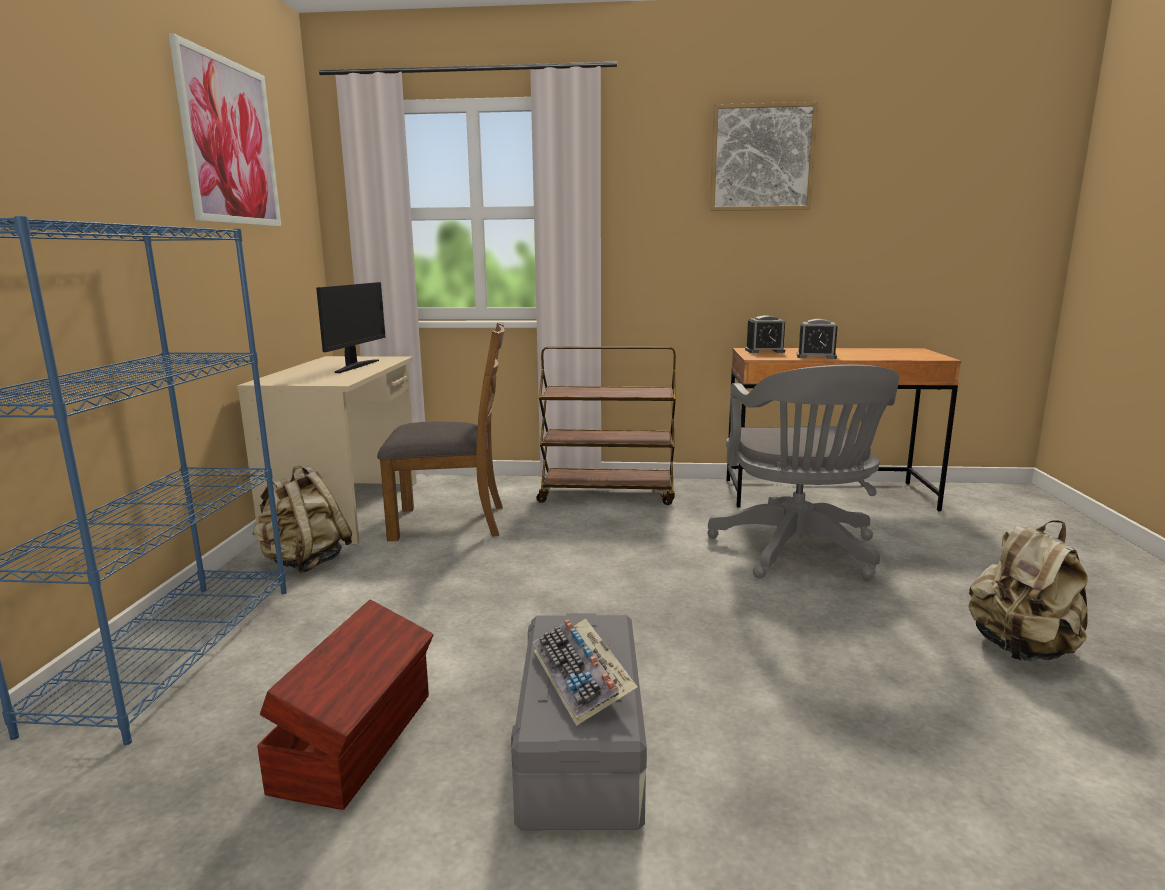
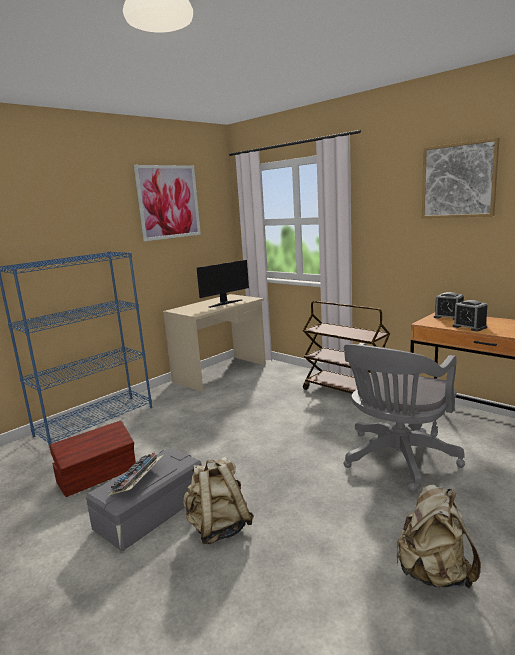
camera: 40 degrees right, 0 degrees up
beige backpack [252,466,352,573] -> beige backpack moved to [183,456,254,544]
brown chair [377,322,505,541] -> none

